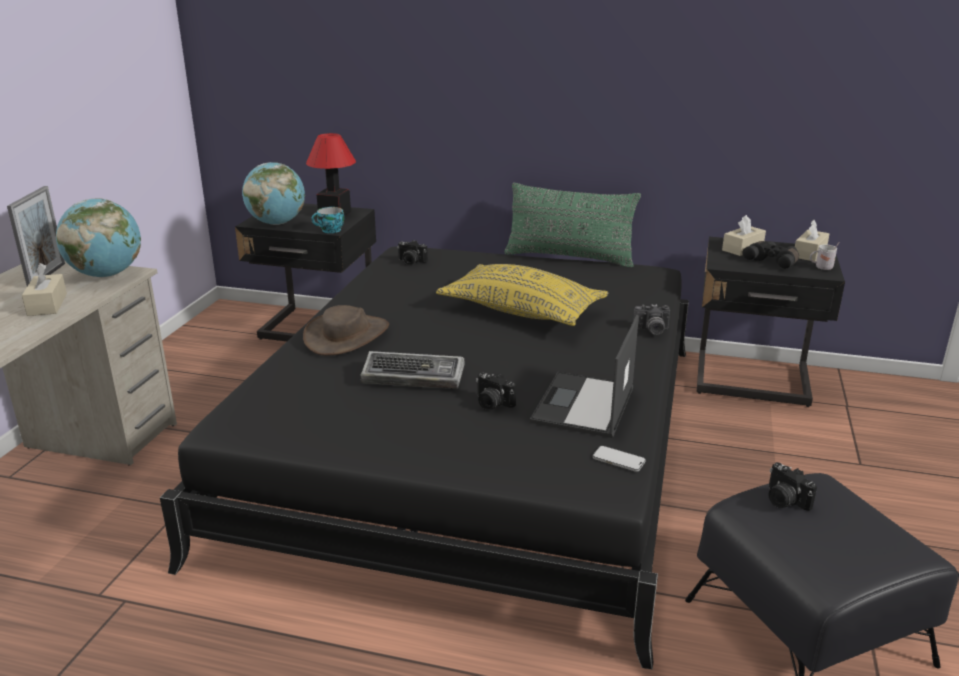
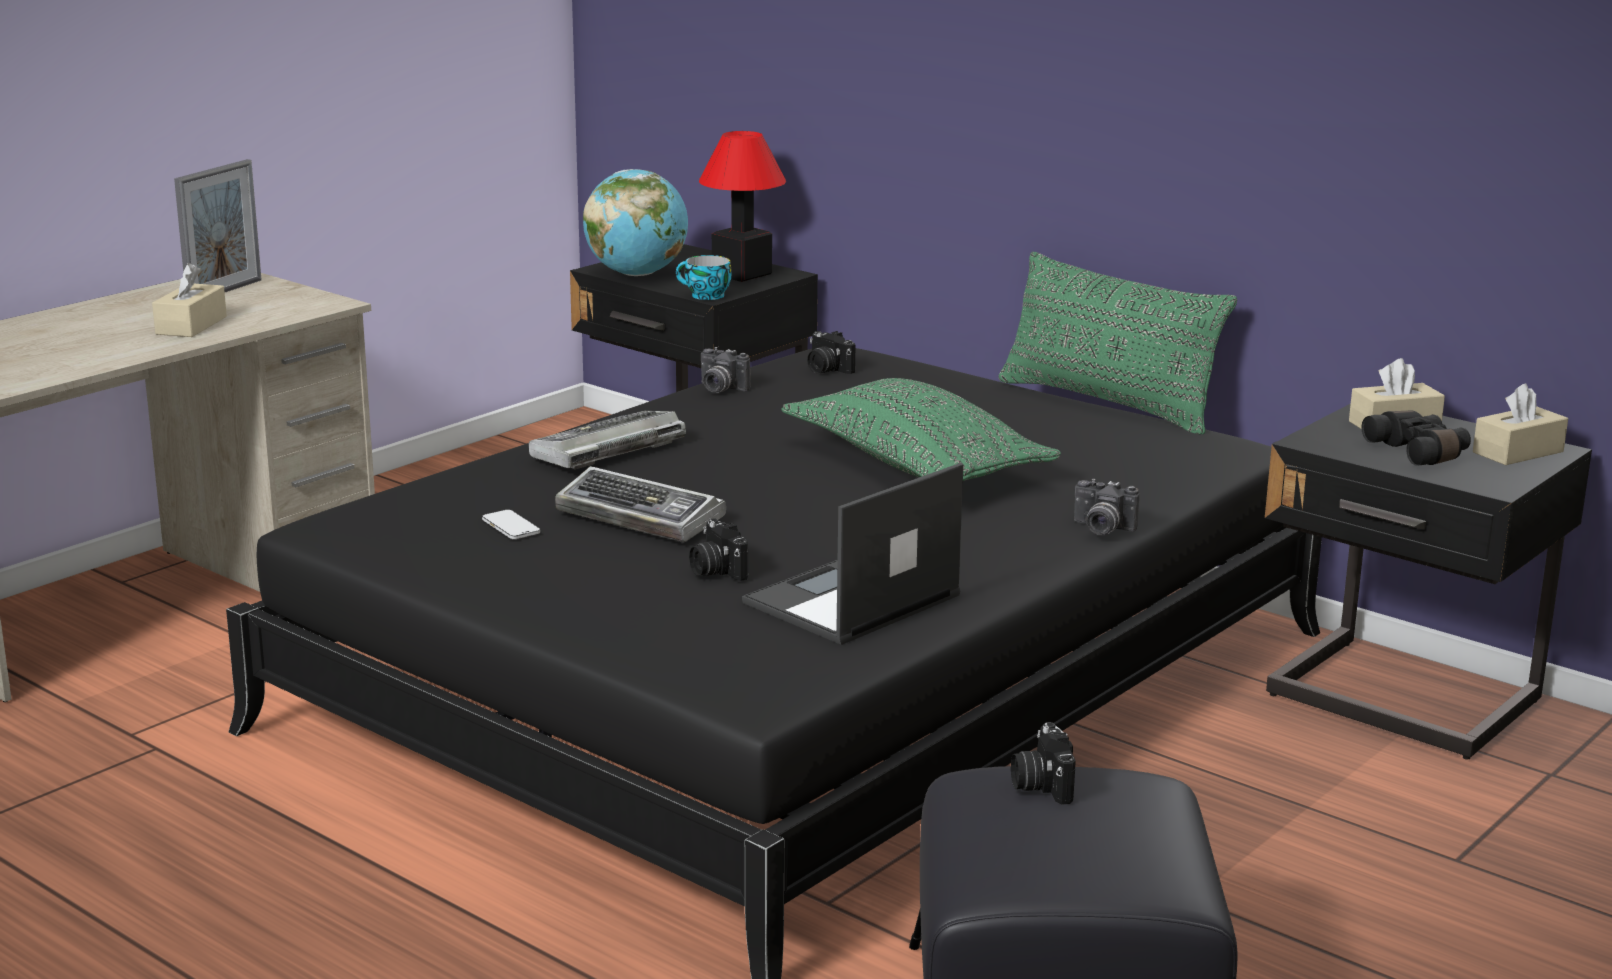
camera: 25 degrees right, 5 degrees down
globe [56,199,141,277] -> none
brown hat [303,305,389,356] -> keyboard [529,411,686,469]
yellow pillow [436,264,608,326] -> green pillow [781,378,1061,481]
phone [593,446,646,472] -> phone moved to [482,510,540,539]
white mug [810,242,840,270] -> none
none -> camera [701,347,751,393]

